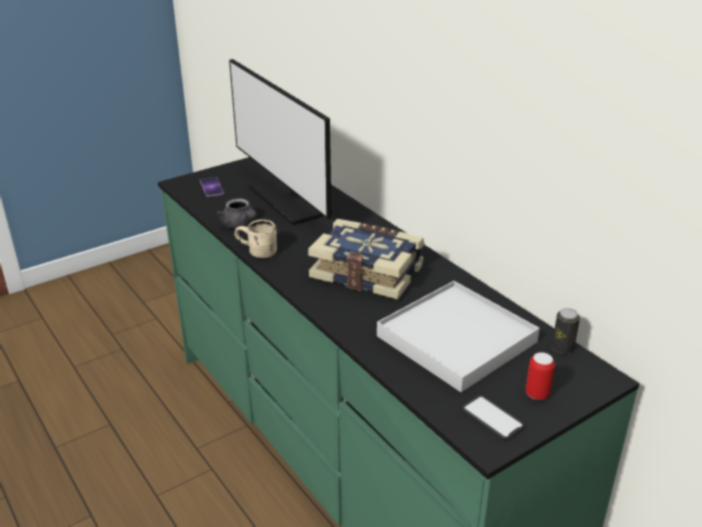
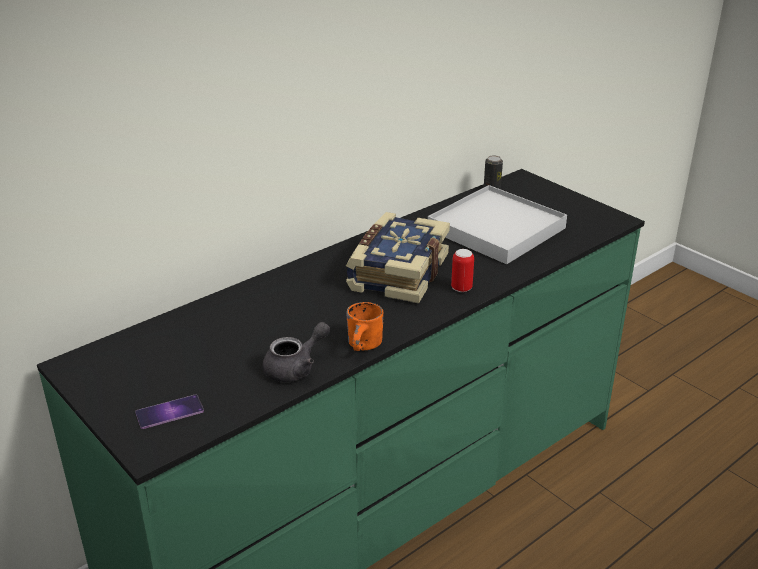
camera: 95 degrees left, 0 degrees up
monitor [229,59,332,225] -> none
beige mug [234,219,277,258] -> orange mug [347,302,383,351]
phone [462,395,525,440] -> none
can [525,352,555,400] -> can moved to [451,249,474,292]

